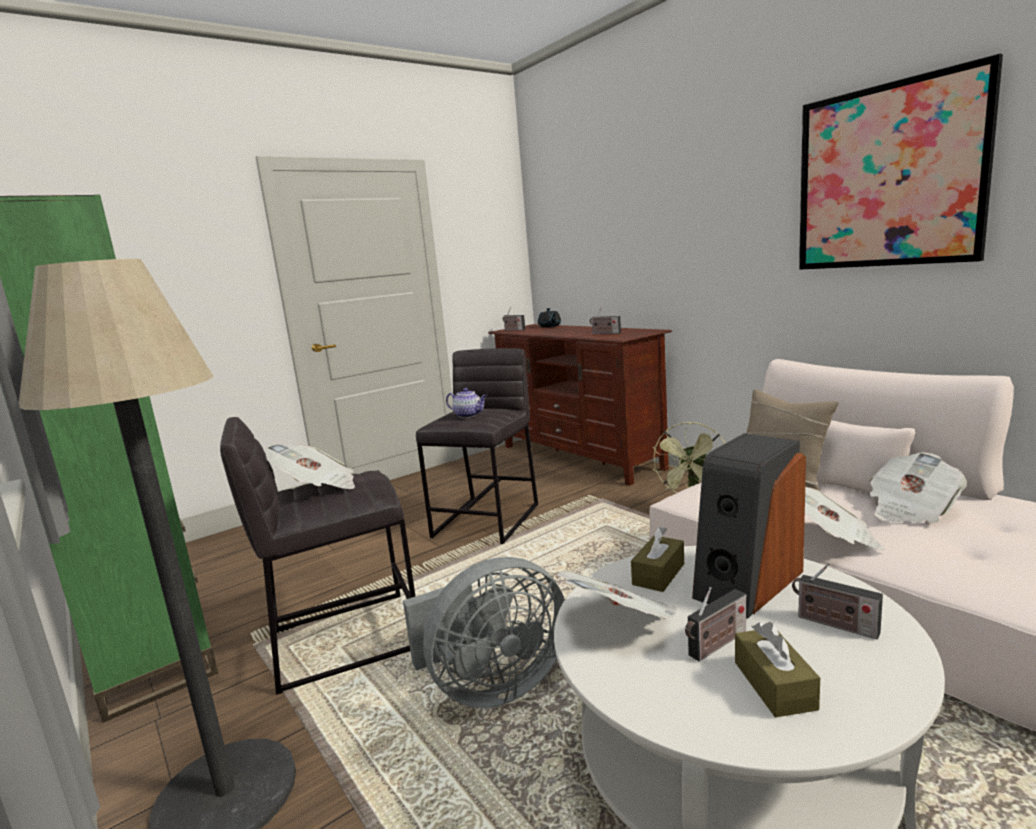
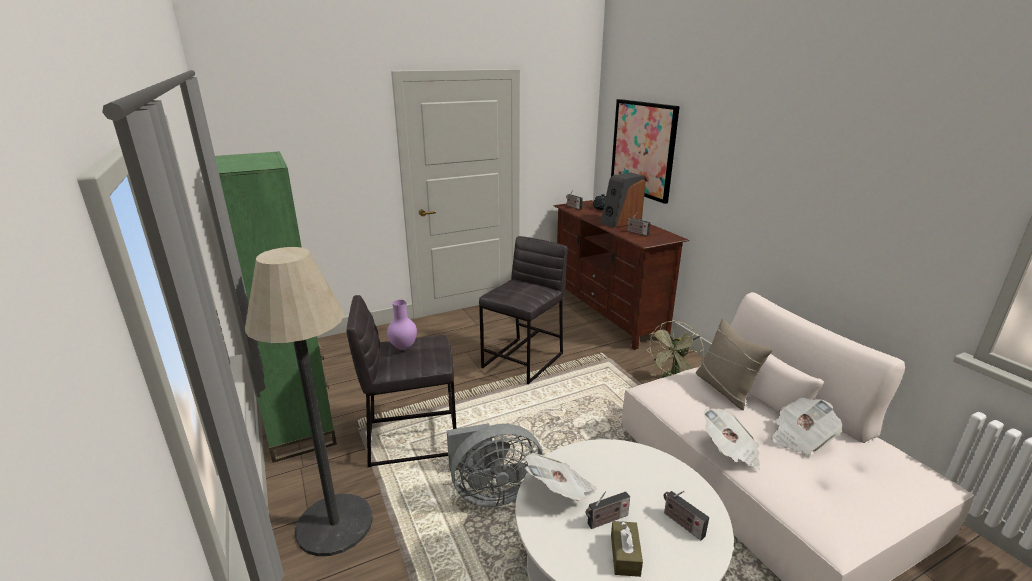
camera: 10 degrees right, 10 degrees up
newspaper [266,444,355,489] -> purple vase [387,300,417,350]
teapot [446,388,487,418] -> none
brown tissue box [631,526,684,592] -> none
speaker [692,433,806,619] -> speaker moved to [600,173,646,228]
picture [799,53,1003,270] -> picture moved to [611,99,680,204]

